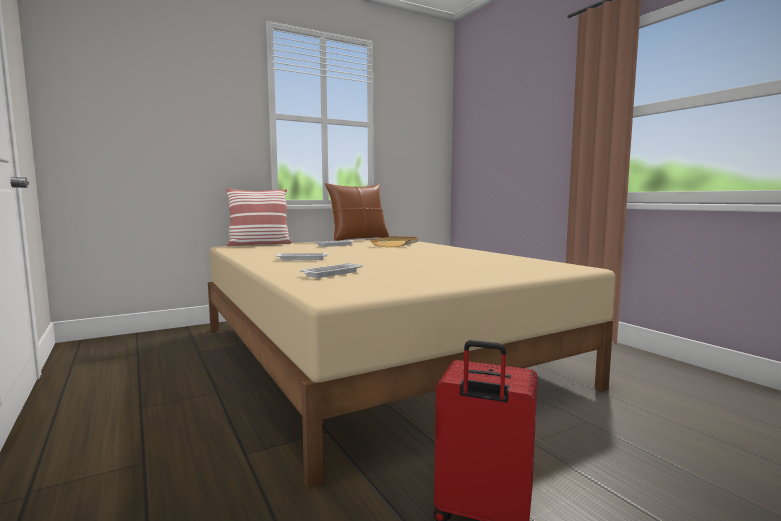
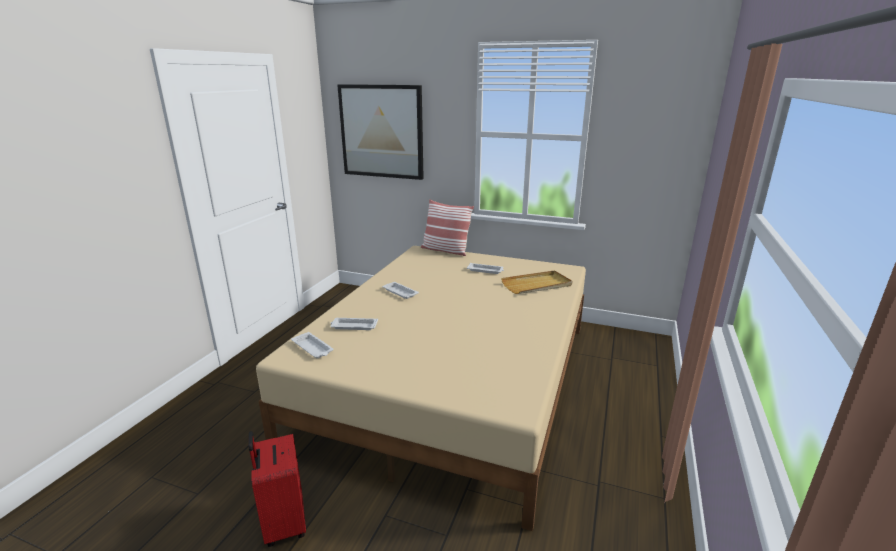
camera: 50 degrees right, 15 degrees up
brown pillow [325,183,389,241] -> none
none -> white tray [291,332,334,358]
none -> picture [337,84,424,180]

